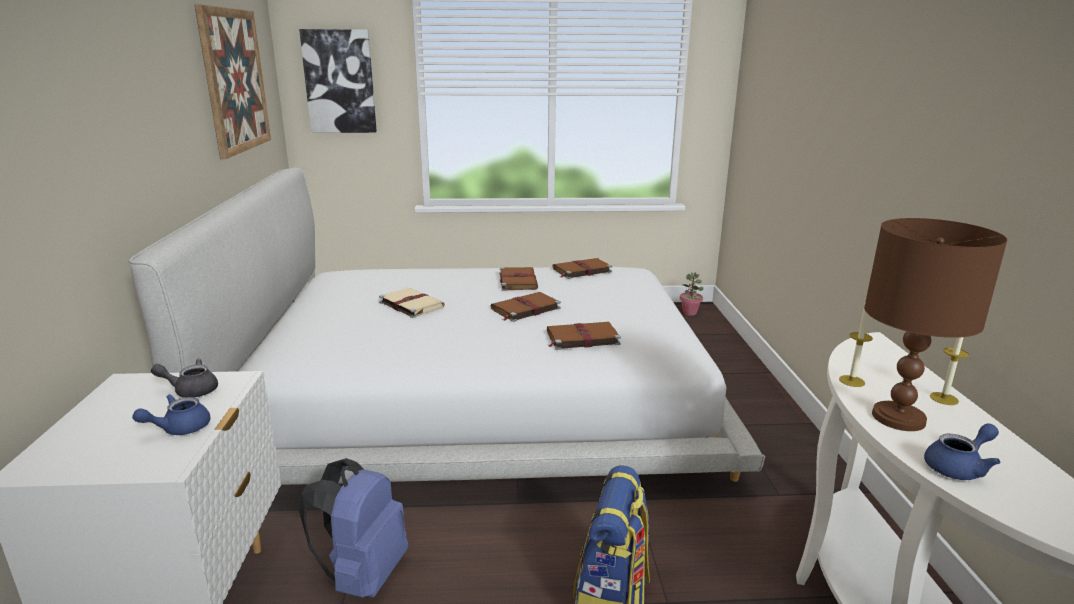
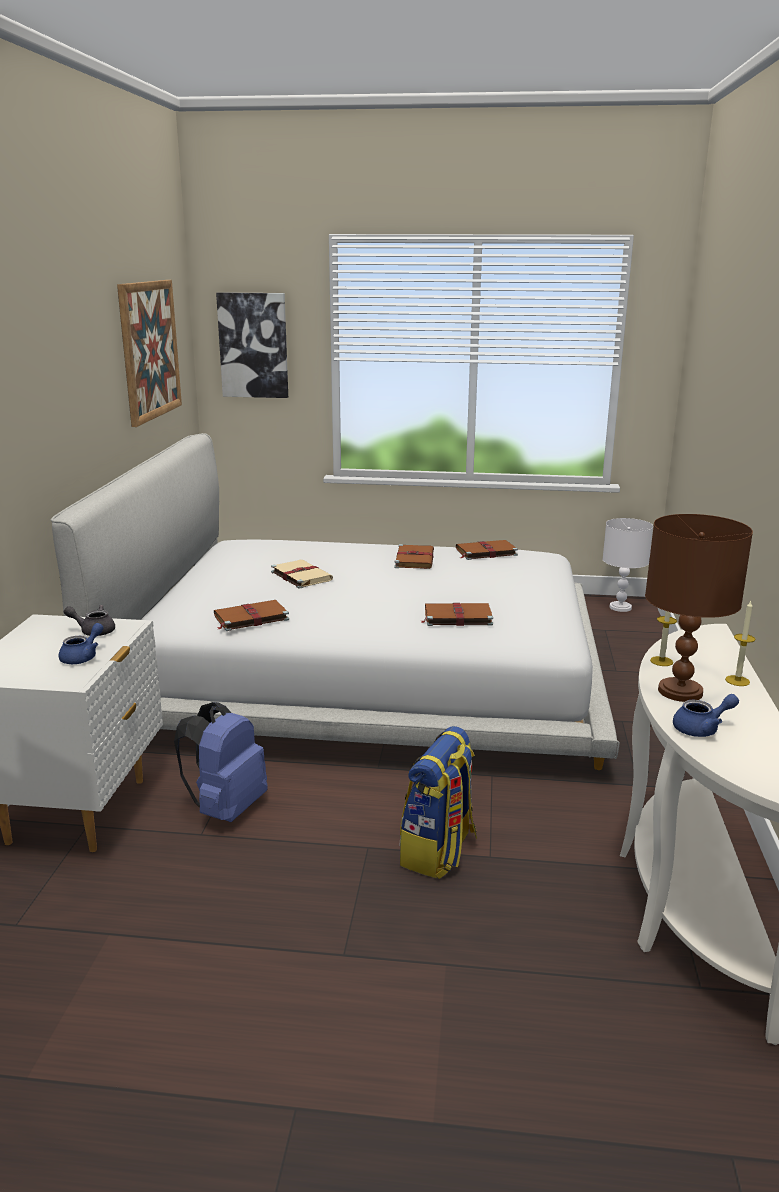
camera: 10 degrees right, 0 degrees up
blue teapot [132,394,210,435] -> blue teapot turned 150 degrees clockwise [59,623,104,664]
brown book [491,292,561,322] -> brown book moved to [214,600,289,631]
potted plant [680,272,704,316] -> white table lamp [602,518,653,612]

